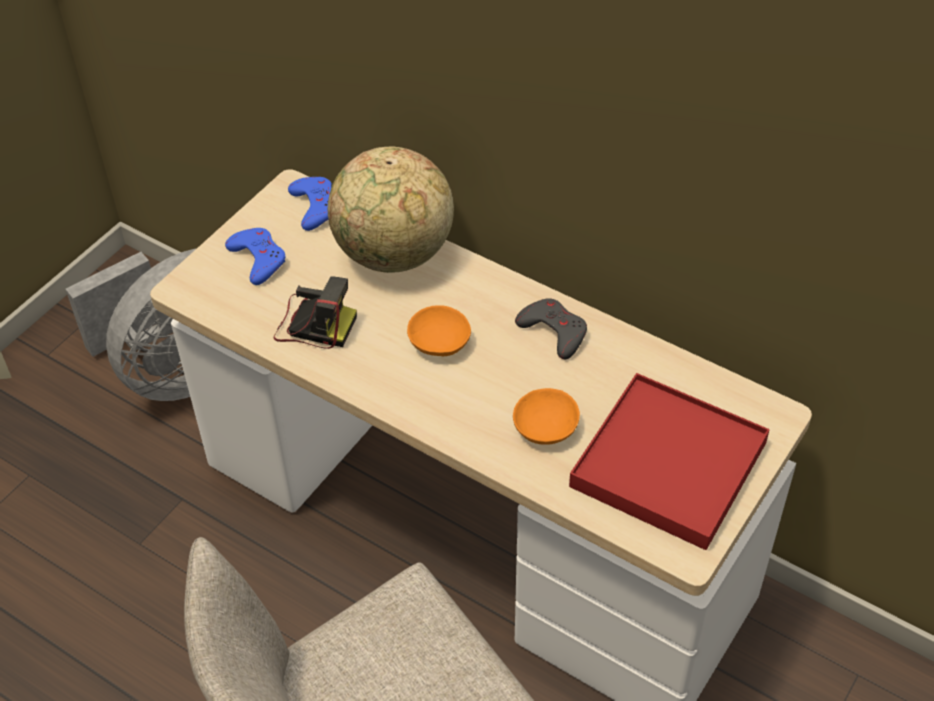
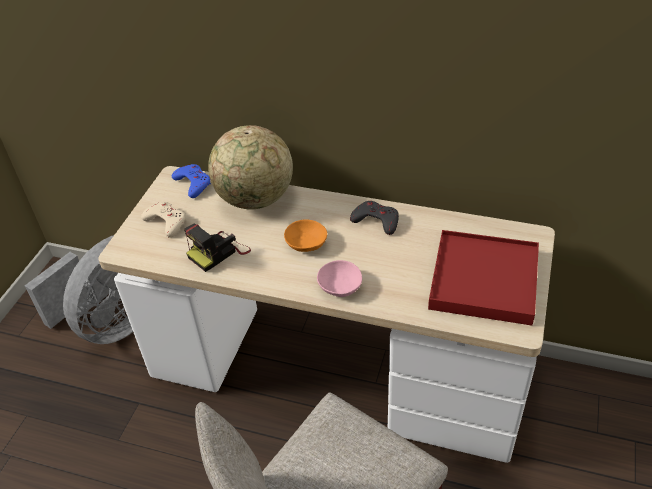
camera: 15 degrees left, 5 degrees down
blue game controller [225,228,285,285] -> beige game controller [141,202,186,238]
camera [274,277,357,349] -> camera turned 135 degrees clockwise [184,224,251,272]
orange bowl [513,388,580,445] -> none
none -> pink bowl [317,260,362,297]

